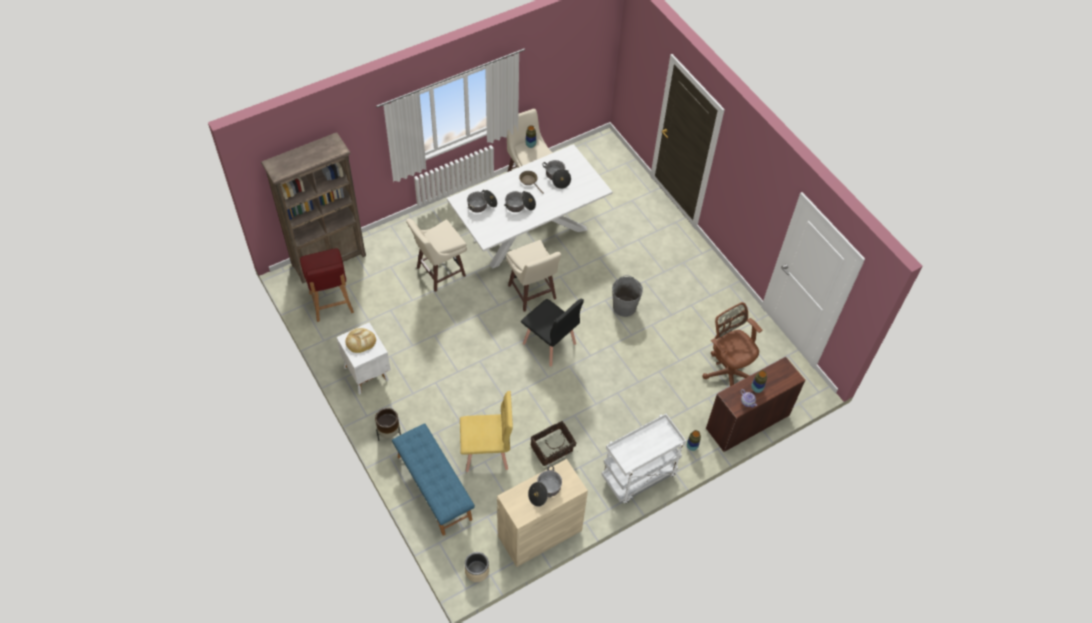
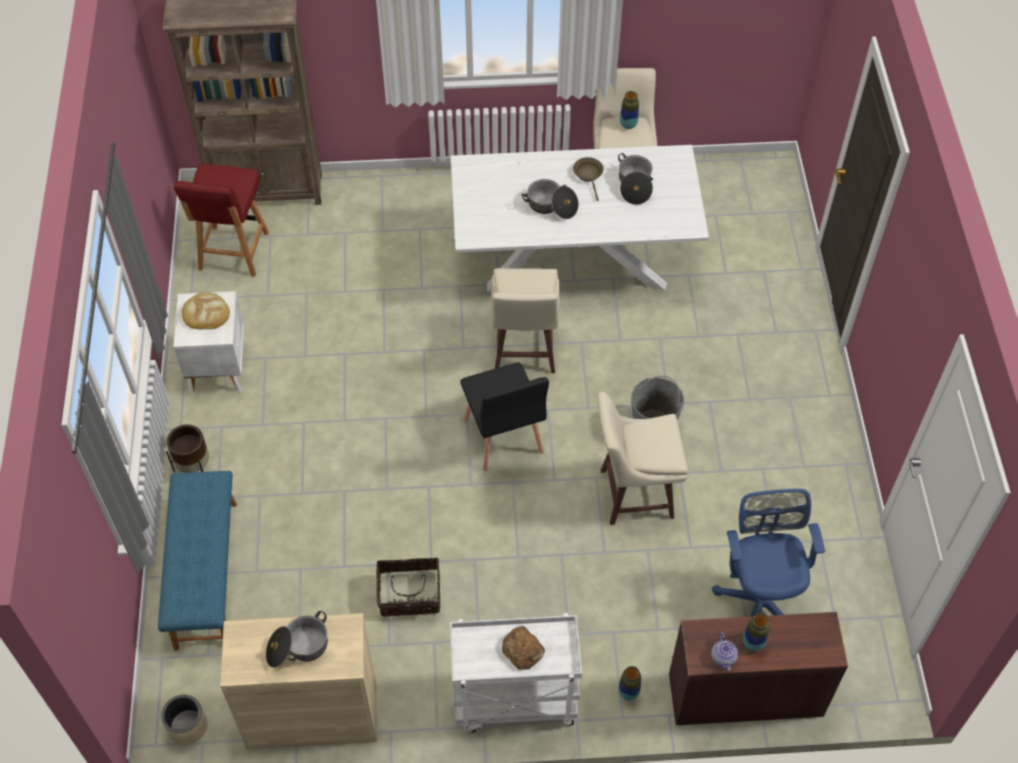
camera: 30 degrees right, 0 degrees up
beige stool [406,218,467,292] -> beige stool moved to [598,392,688,525]
yellow chair [460,391,513,472] -> none
cooking pot [467,190,497,213] -> none
brown office chair [702,302,762,386] -> blue office chair [712,489,825,617]
none -> bread [502,626,545,670]

